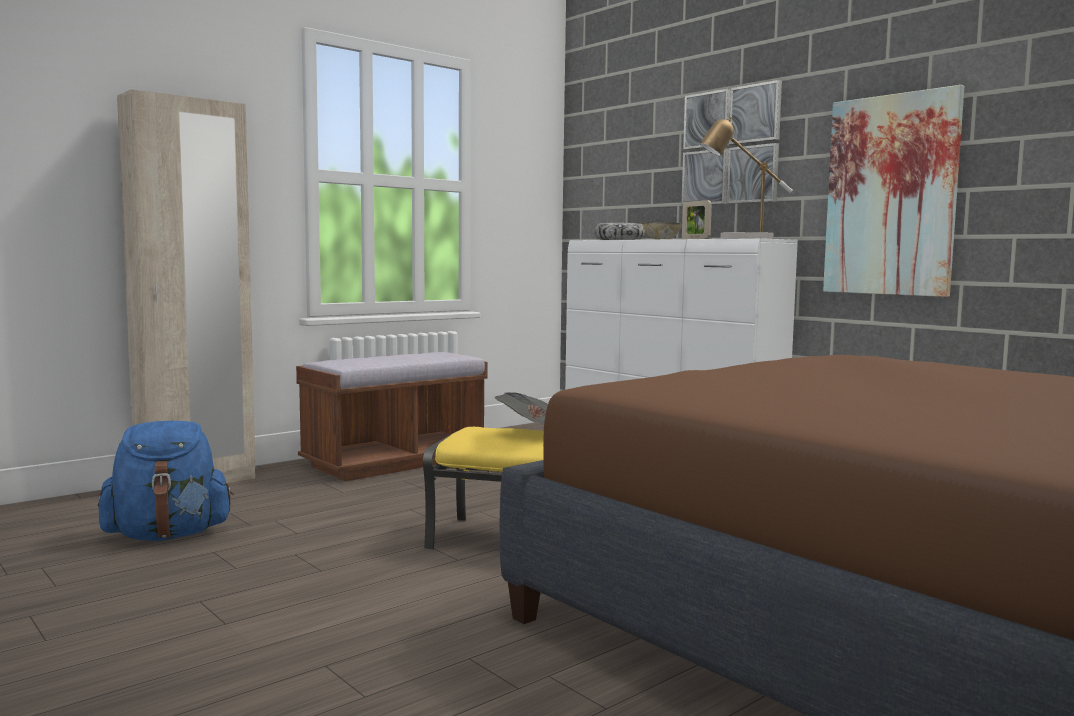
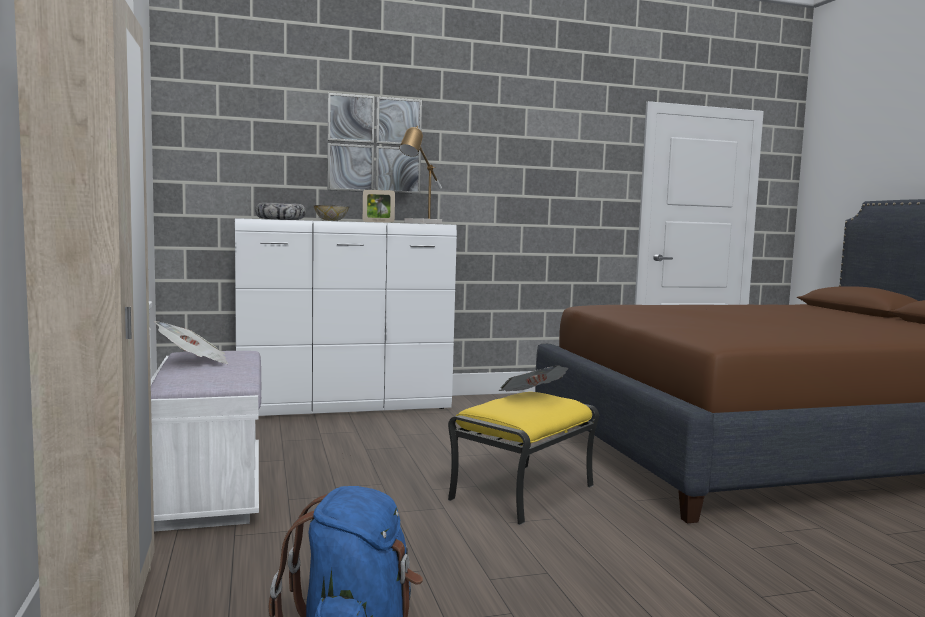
camera: 65 degrees left, 0 degrees up
brown bench [296,352,487,481] -> white bench [151,351,261,532]
picture [823,85,964,297] -> none
none -> newspaper [154,321,228,364]

